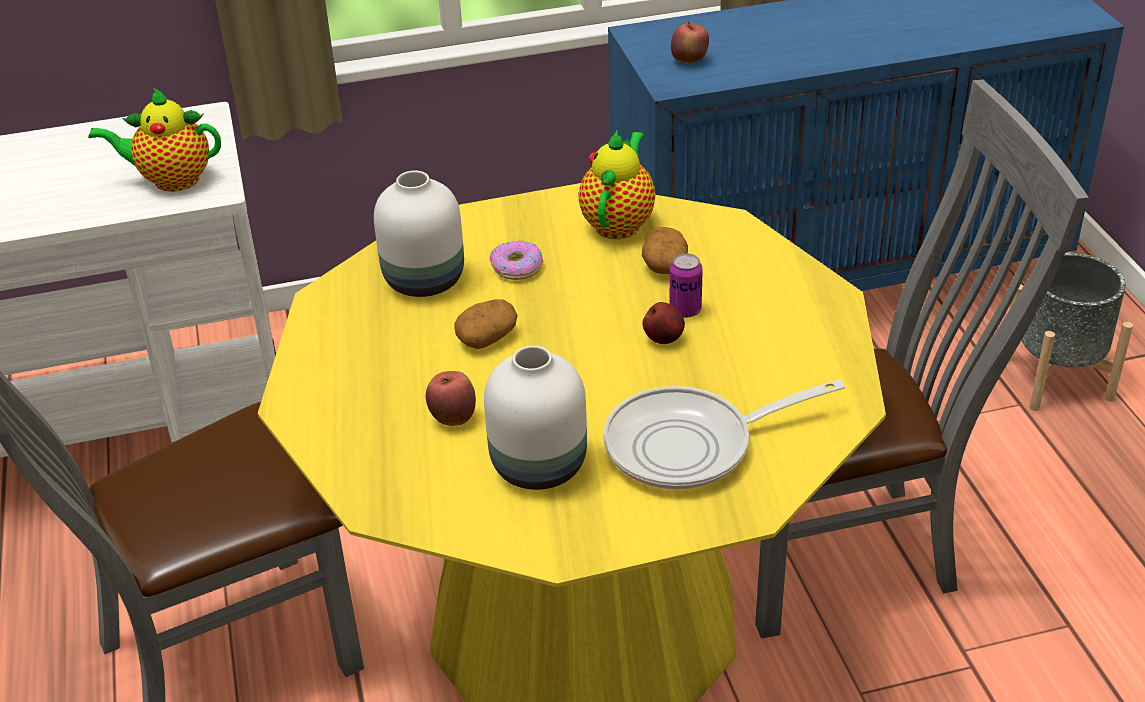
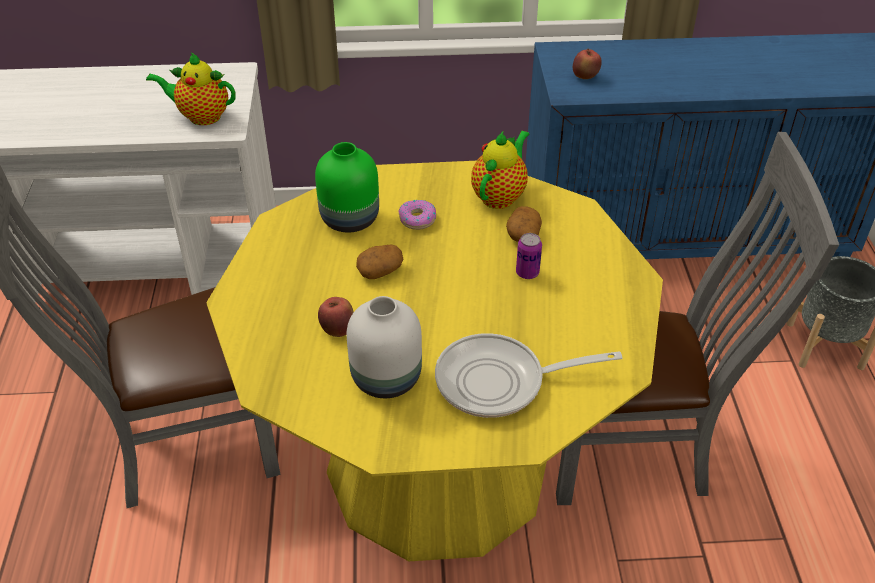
camera: 10 degrees right, 5 degrees up
white vase [374,171,464,297] -> green vase [315,142,379,232]
apple [643,302,685,344] -> none

